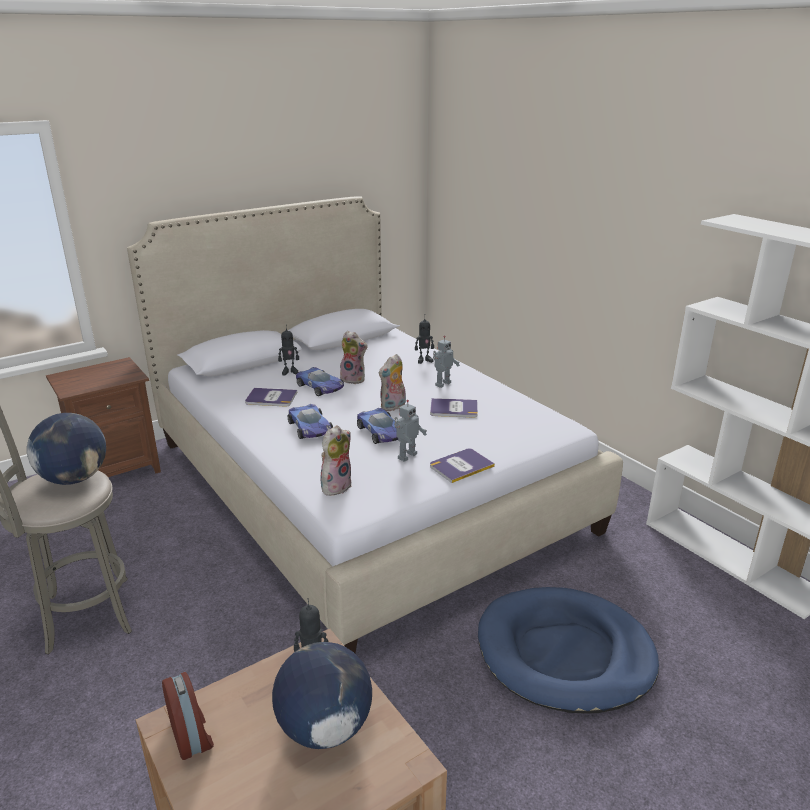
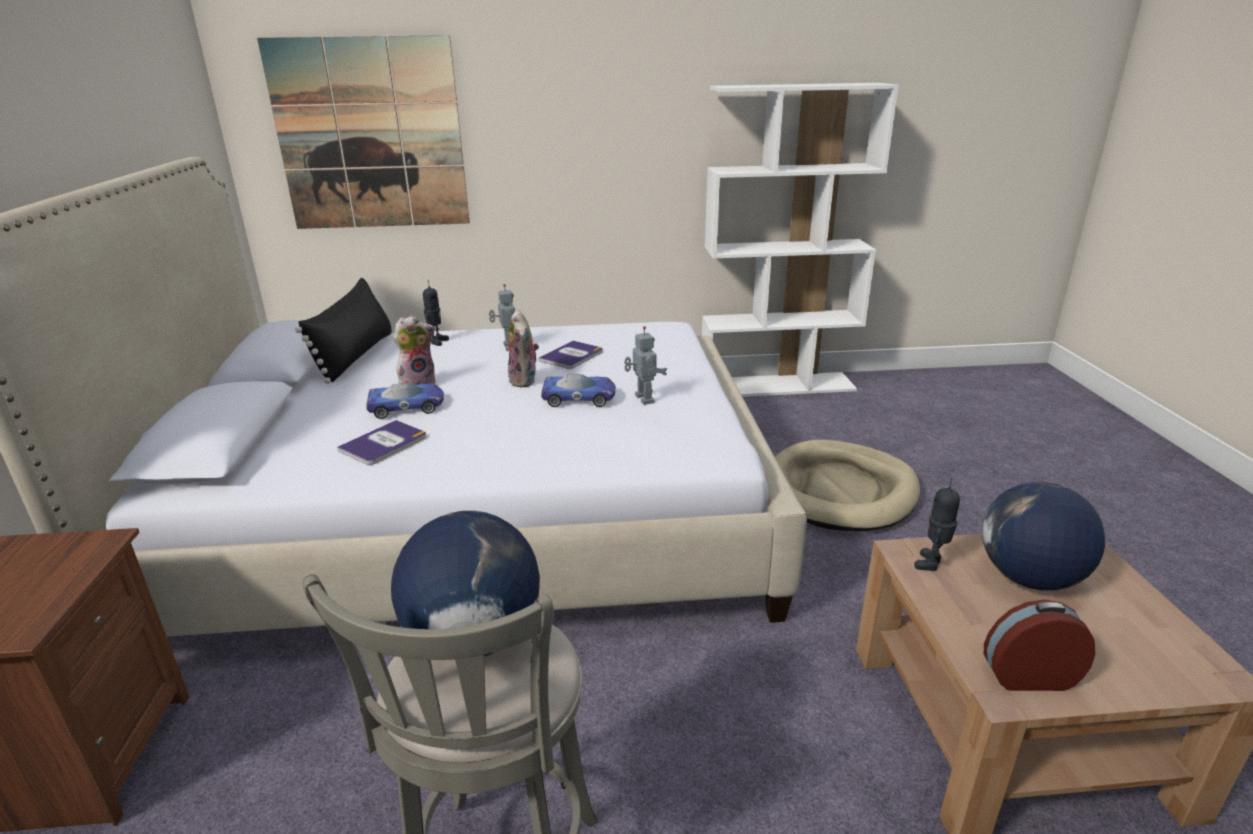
camera: 60 degrees left, 0 degrees up
toy robot [278,327,299,375] -> none
toy car [288,404,333,439] -> none
plush toy [321,425,352,496] -> none
book [430,449,495,483] -> none
blue dog bed [478,587,659,714] -> beige dog bed [775,440,920,531]
none -> picture [257,35,470,229]
none -> black pillow [295,278,392,384]

